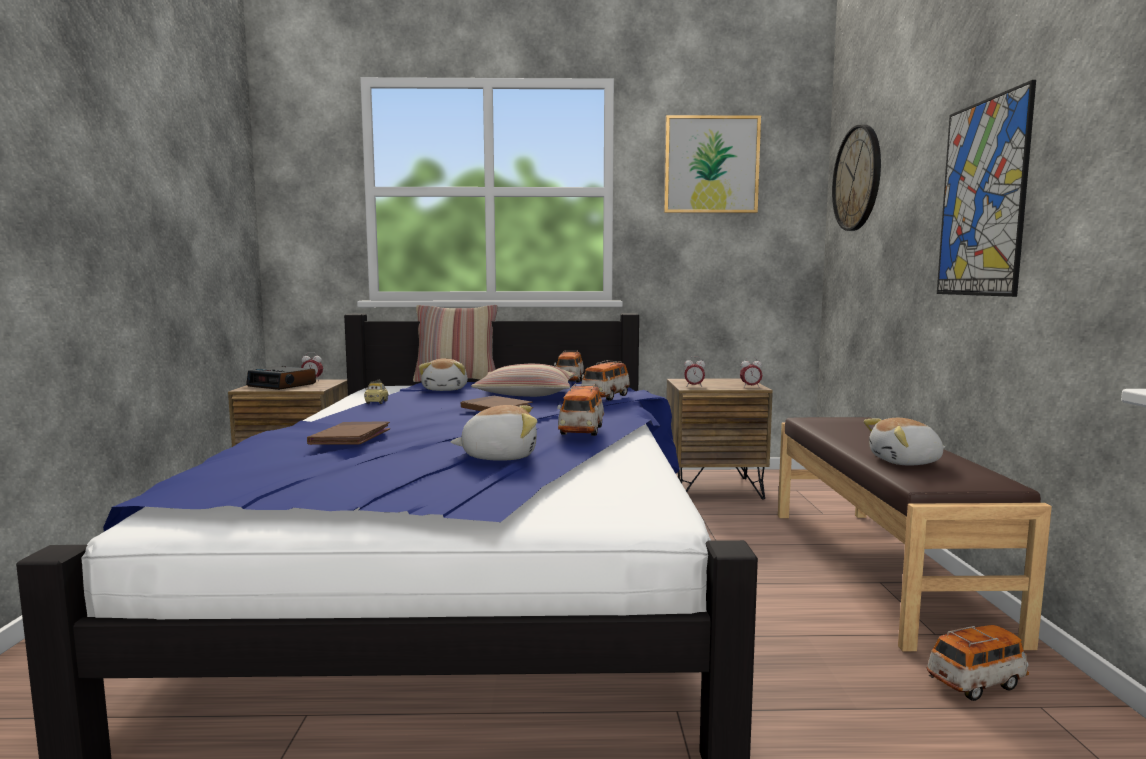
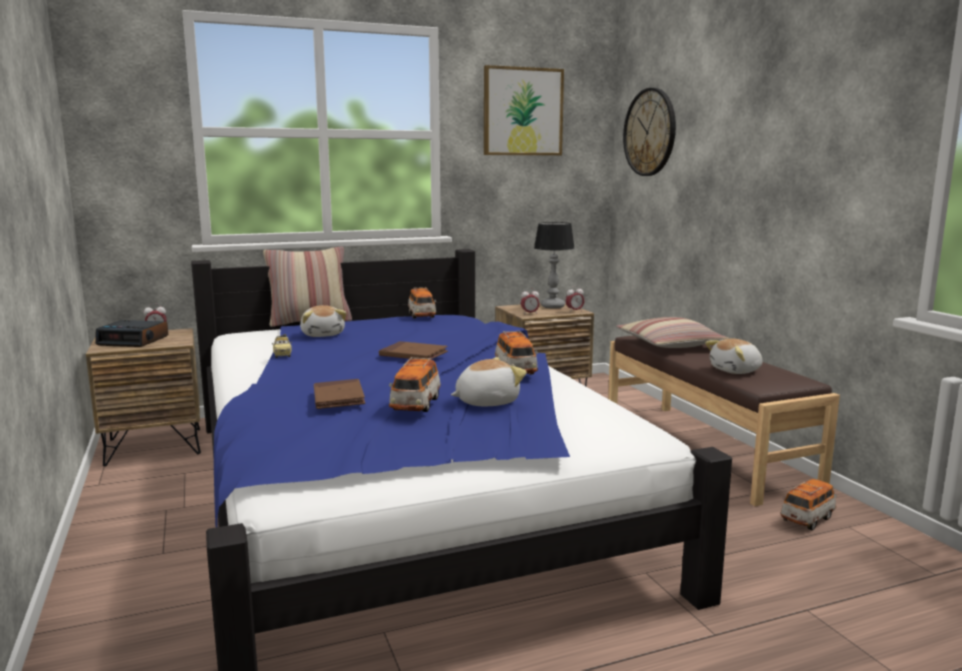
camera: 20 degrees left, 5 degrees up
pillow [471,364,575,397] -> pillow moved to [616,317,730,348]
toy car [581,360,630,401] -> toy car moved to [389,357,441,412]
picture [937,80,1036,297] -> none
none -> table lamp [534,222,575,308]

